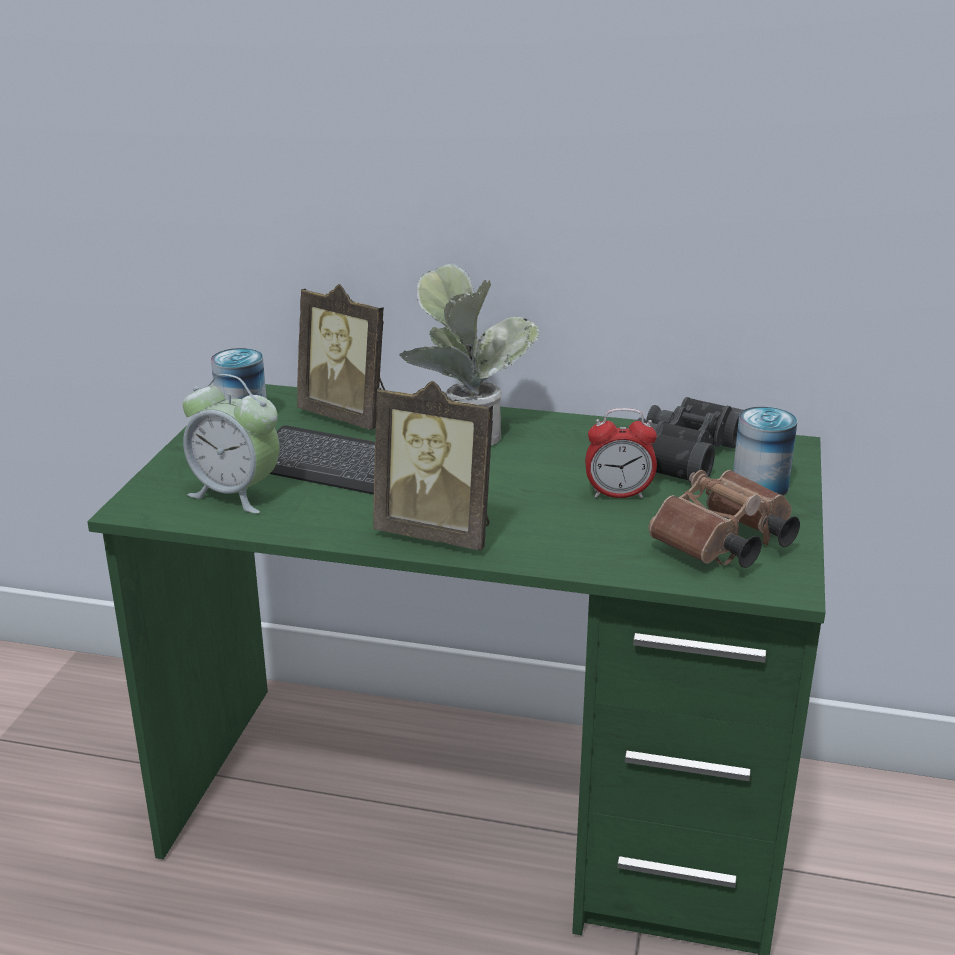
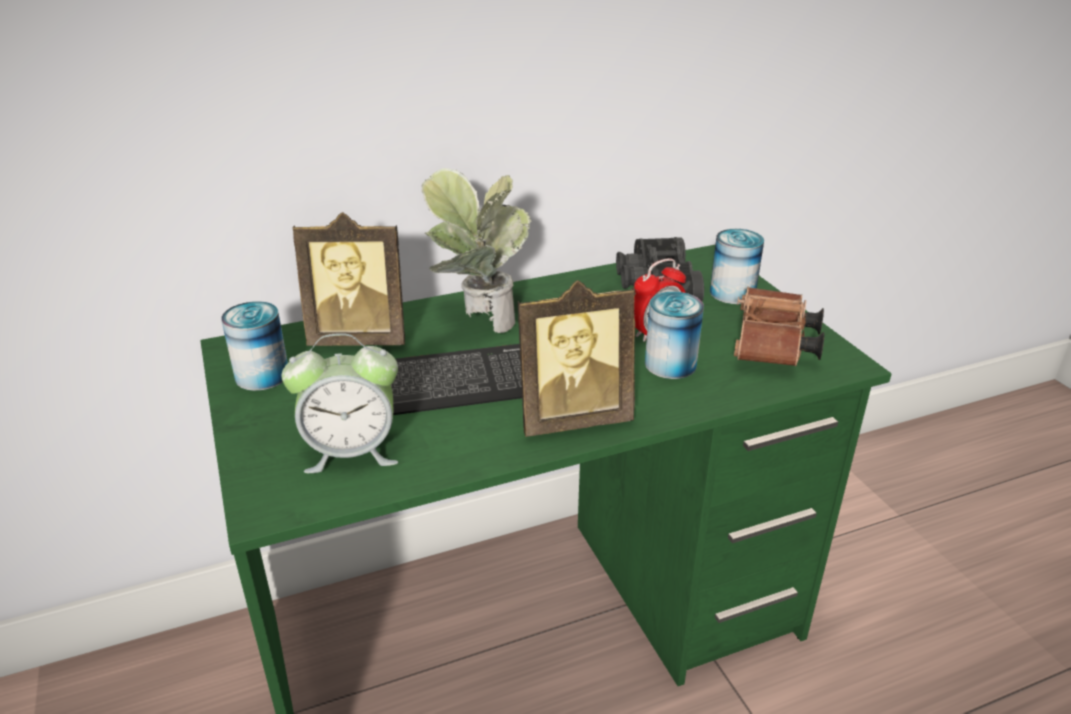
camera: 35 degrees left, 5 degrees up
none -> can [645,292,704,379]

